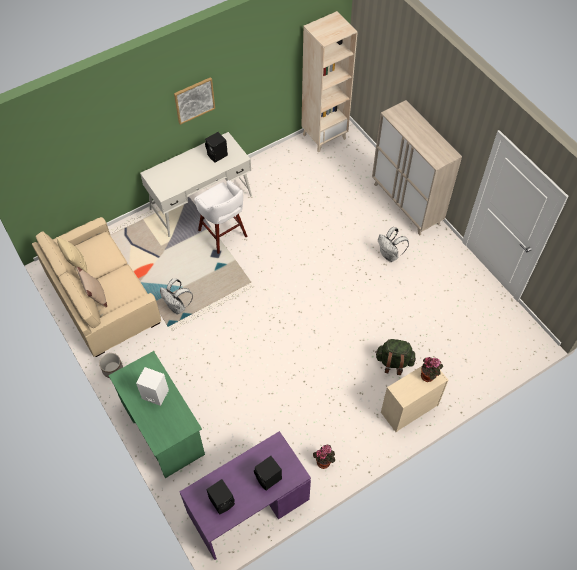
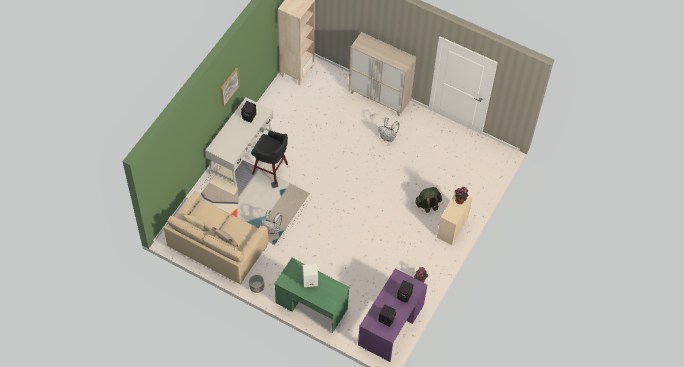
camera: 30 degrees left, 0 degrees up
white stool [194,180,247,254] -> black stool [251,131,288,184]

